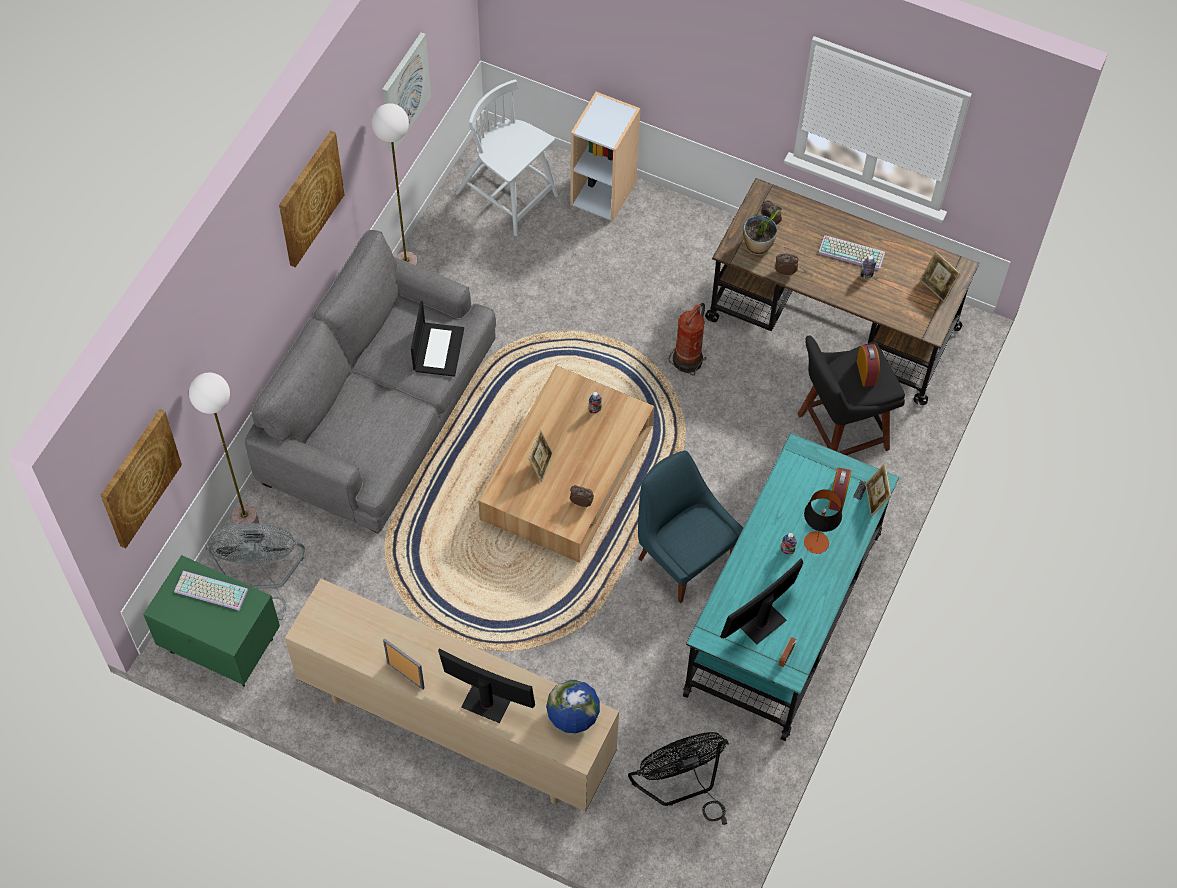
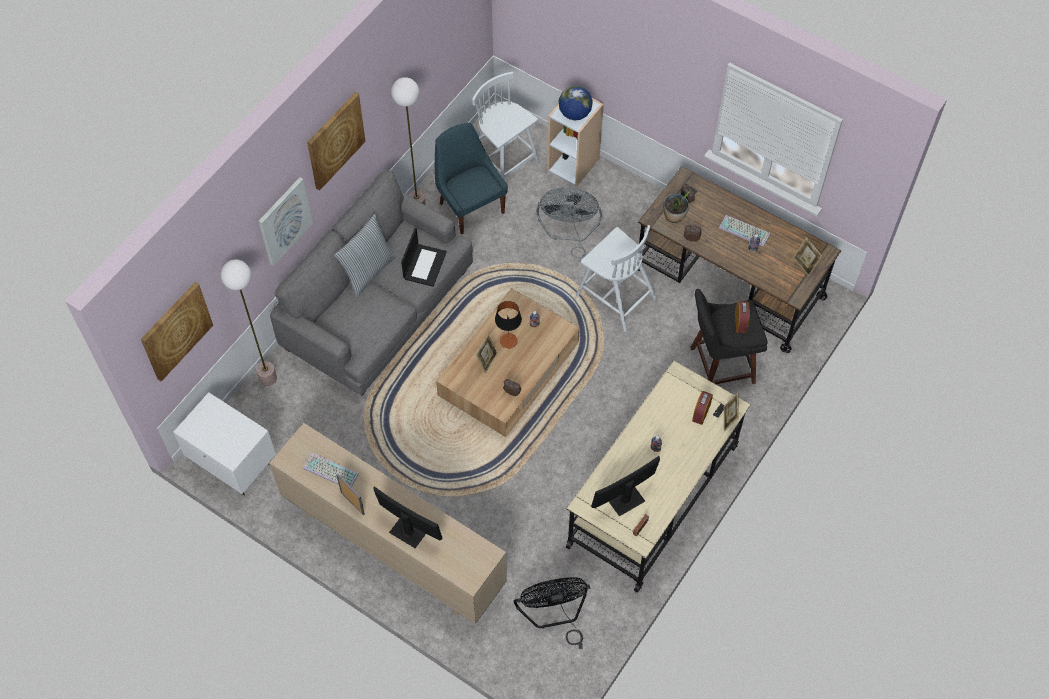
camera: 10 degrees right, 0 degrees up
green nightstand [143,555,280,687] -> white nightstand [173,392,276,495]
keyboard [174,571,248,611] -> keyboard moved to [303,453,359,487]
grey fan [205,523,305,620] -> grey fan moved to [537,188,602,262]
picture [382,32,431,151] -> picture moved to [258,177,313,266]
globe [546,679,600,733] -> globe moved to [558,86,593,120]
blue chair [638,451,743,603] -> blue chair moved to [434,123,508,235]
fire extinguisher [668,303,706,376] -> white chair [576,225,658,332]
turquoise desk [683,433,899,741] -> beige desk [566,361,751,592]
table lamp [804,489,842,554] -> table lamp moved to [495,301,522,349]
none -> pillow [334,214,396,297]

